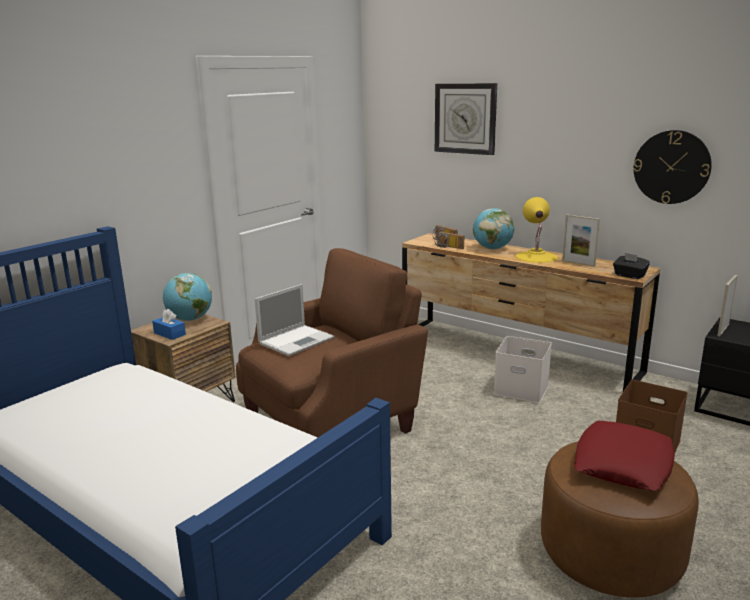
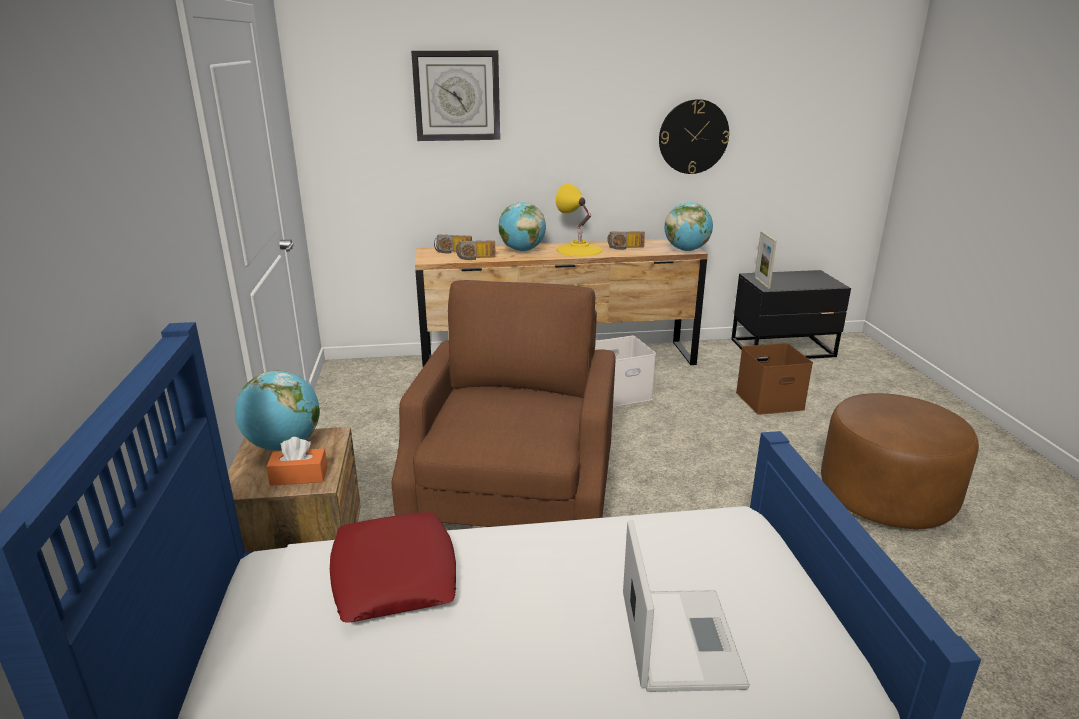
camera: 45 degrees left, 5 degrees up
blue tissue box [152,309,186,340] -> orange tissue box [266,437,328,486]
laptop [255,284,335,356] -> laptop moved to [623,520,750,692]
picture frame [562,215,600,267] -> radio [607,231,645,250]
red pillow [574,421,675,491] -> red pillow moved to [330,512,456,623]
black tissue box [613,253,650,279] -> globe [665,202,713,251]

